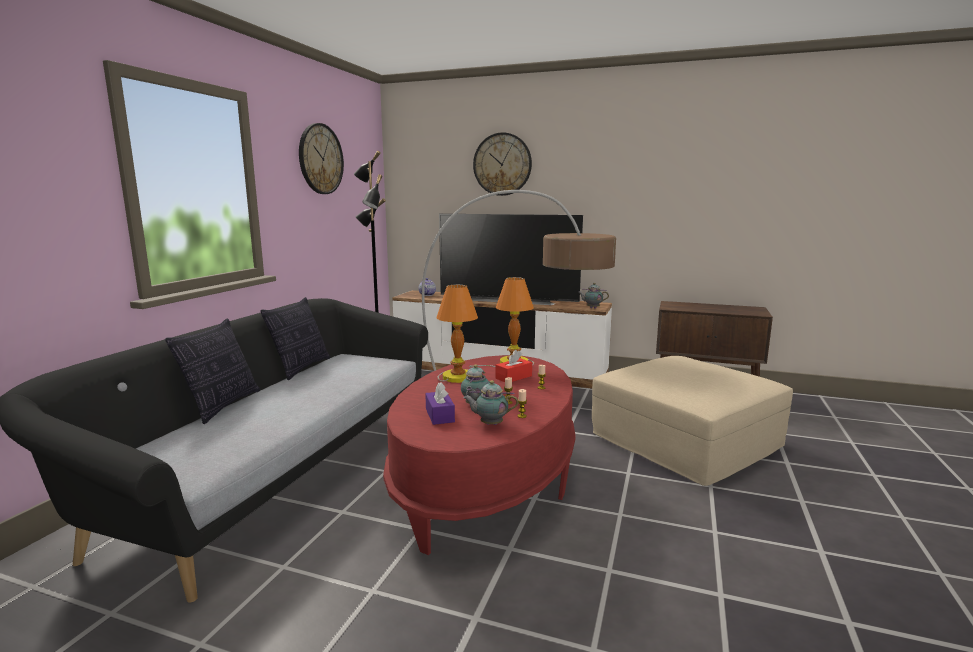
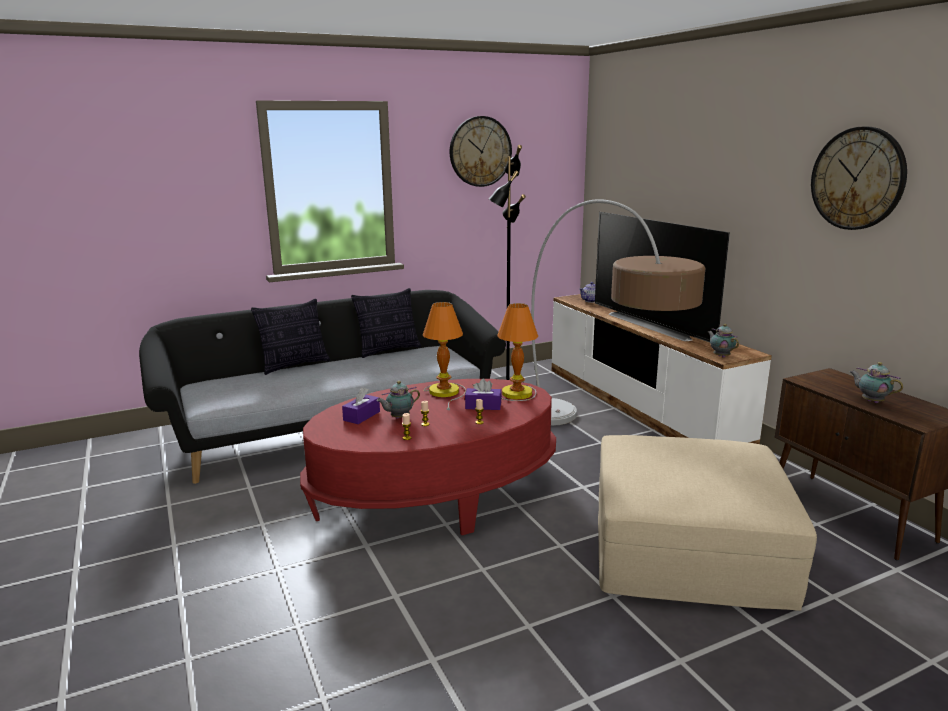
camera: 45 degrees right, 5 degrees up
teapot [463,380,518,425] -> teapot moved to [850,362,903,403]
wall clock [473,132,532,196] -> wall clock moved to [811,127,907,230]
red tissue box [495,350,532,382] -> purple tissue box [465,379,502,410]

